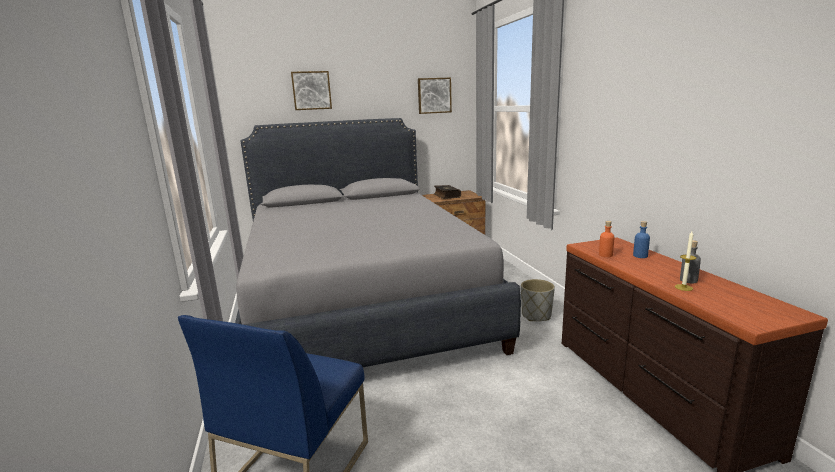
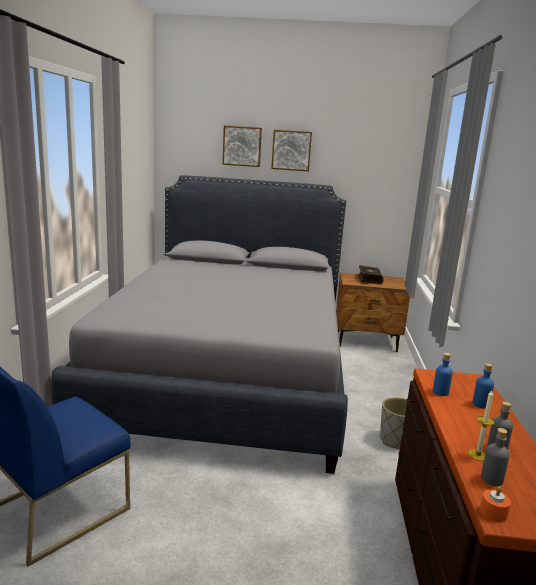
camera: 20 degrees right, 0 degrees up
picture [418,78,452,114] -> picture moved to [271,130,312,171]
orange bottle [599,221,615,257] -> blue bottle [433,353,453,396]
none -> orange candle [480,486,511,522]
none -> grey bottle [481,428,509,486]

